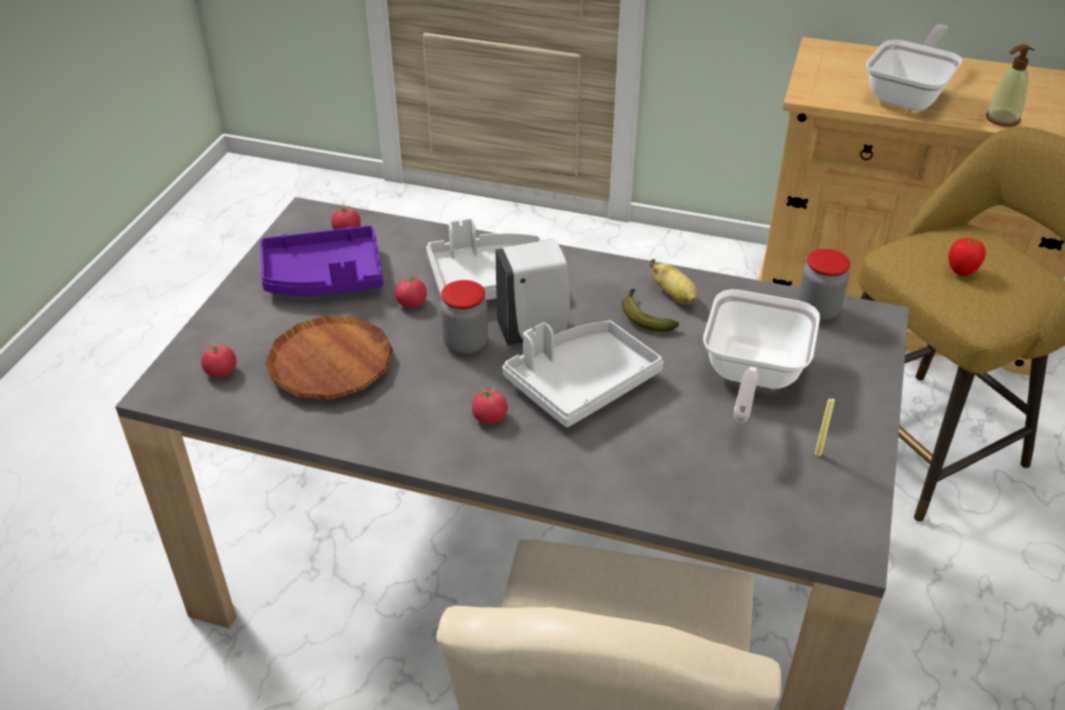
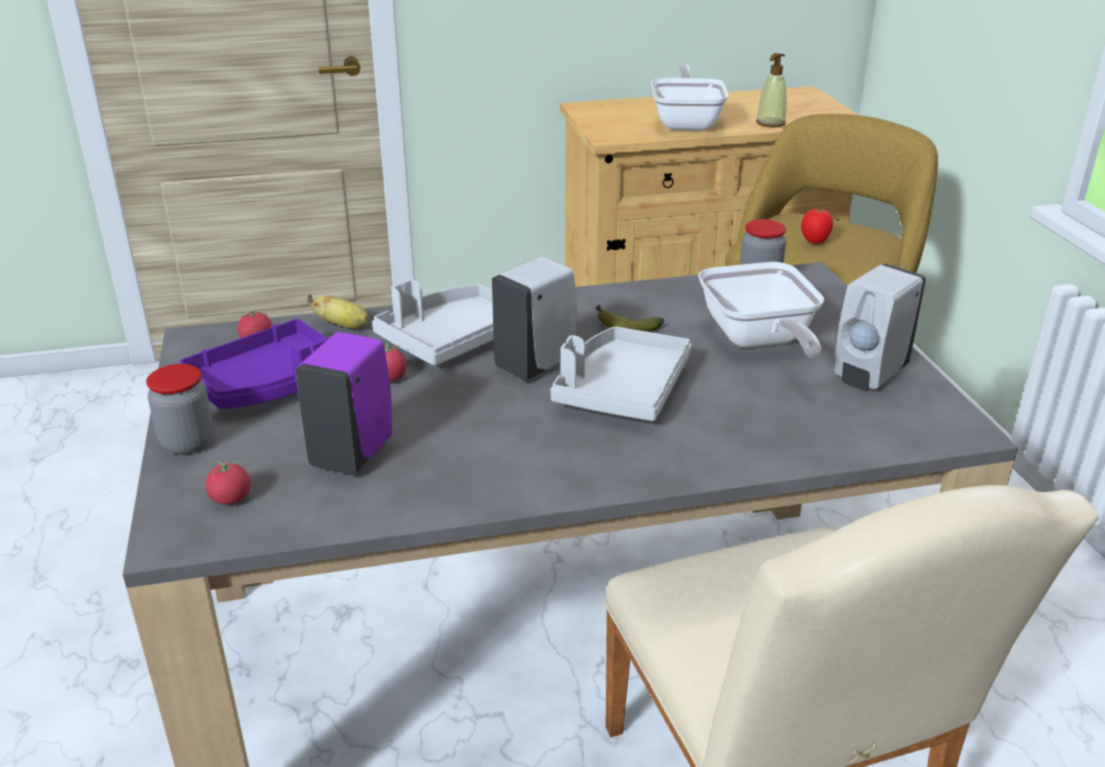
camera: 30 degrees left, 10 degrees down
brown plate [265,315,393,400] -> purple soap dispenser [295,332,392,475]
jar [440,280,488,355] -> jar moved to [146,364,214,455]
tomato [472,387,508,424] -> none
banana [650,259,697,305] -> banana moved to [307,294,369,328]
yellow candle [815,399,835,456] -> white soap dispenser [834,263,926,391]

